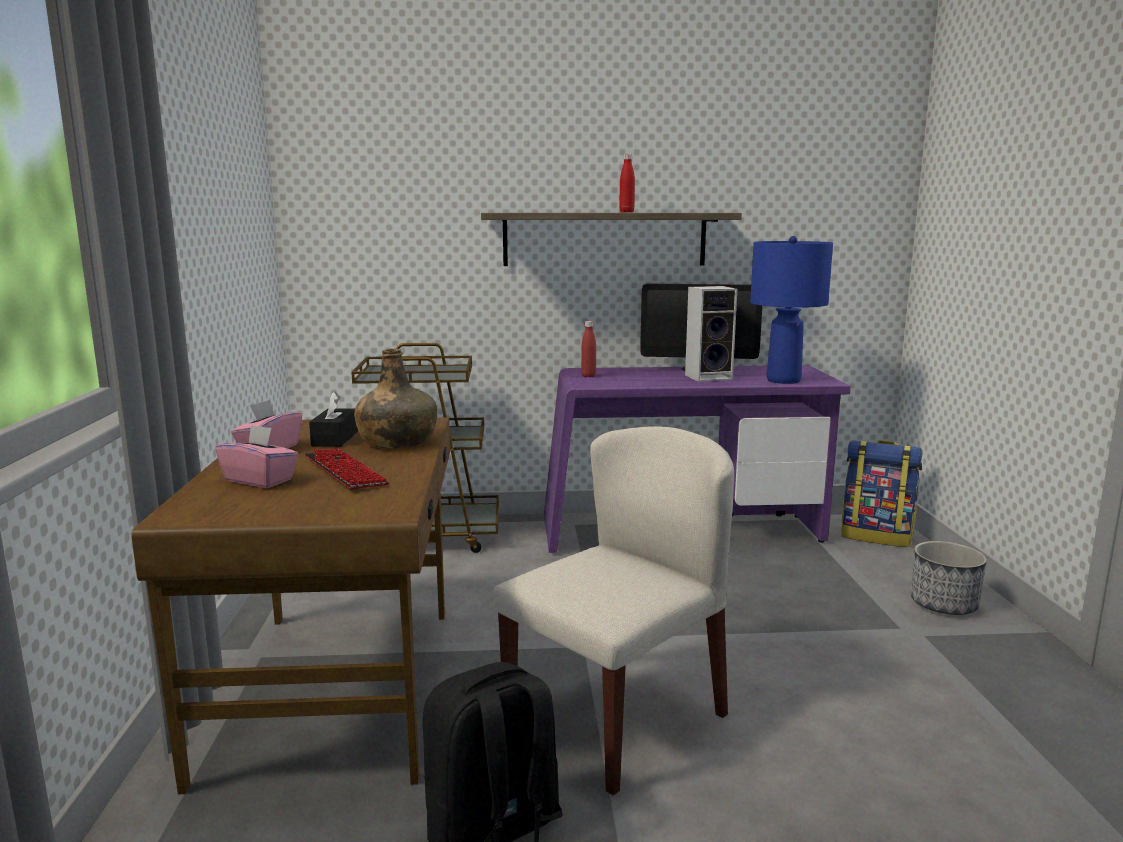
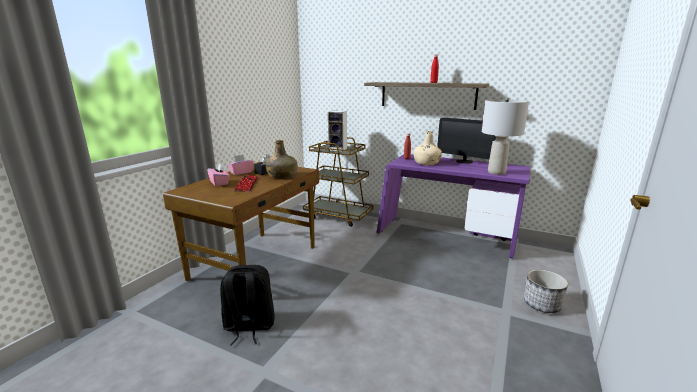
camera: 30 degrees right, 5 degrees up
beige chair [492,426,734,795] -> none
speaker [685,286,737,382] -> speaker moved to [328,111,347,151]
blue table lamp [750,236,833,384] -> grey table lamp [482,98,529,175]
backpack [841,440,922,547] -> none
none -> beige bottle [414,131,442,165]

